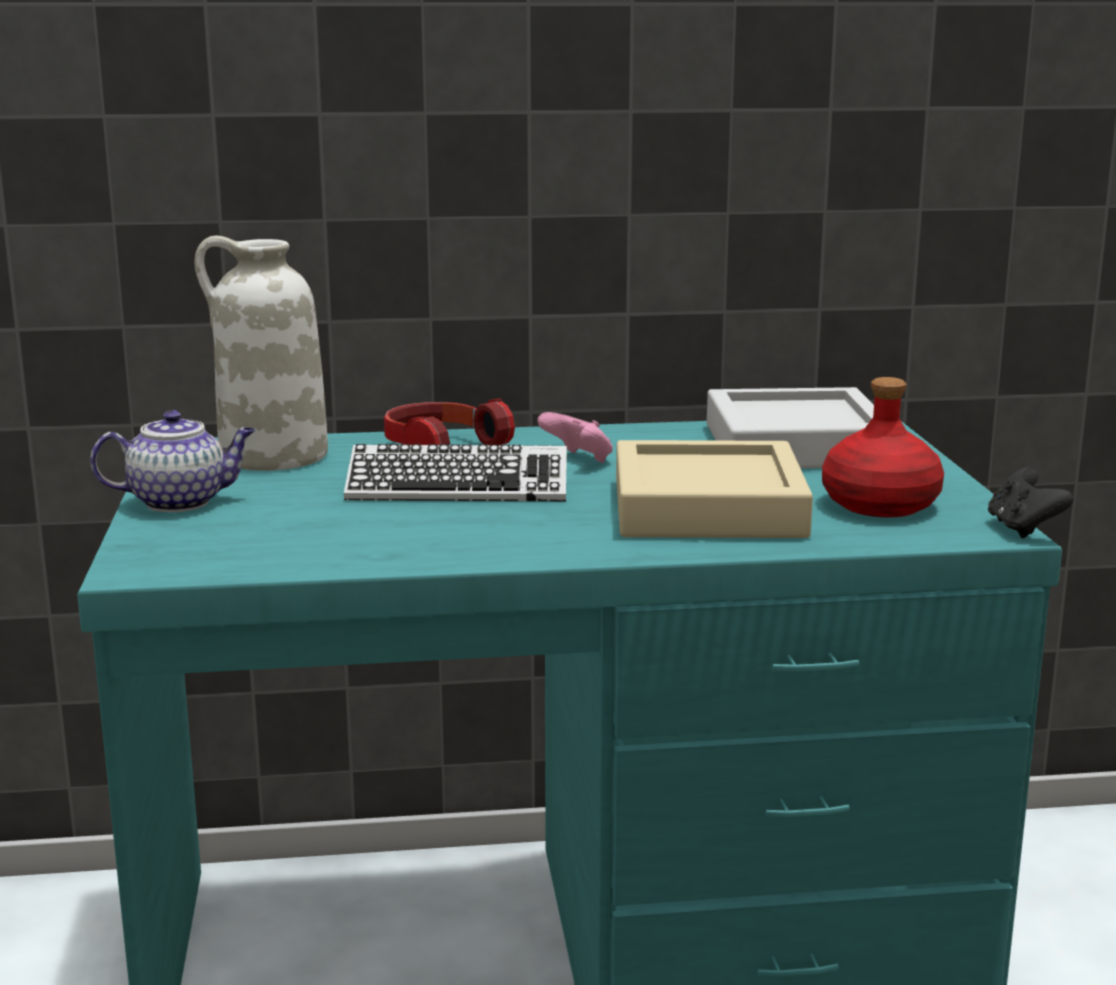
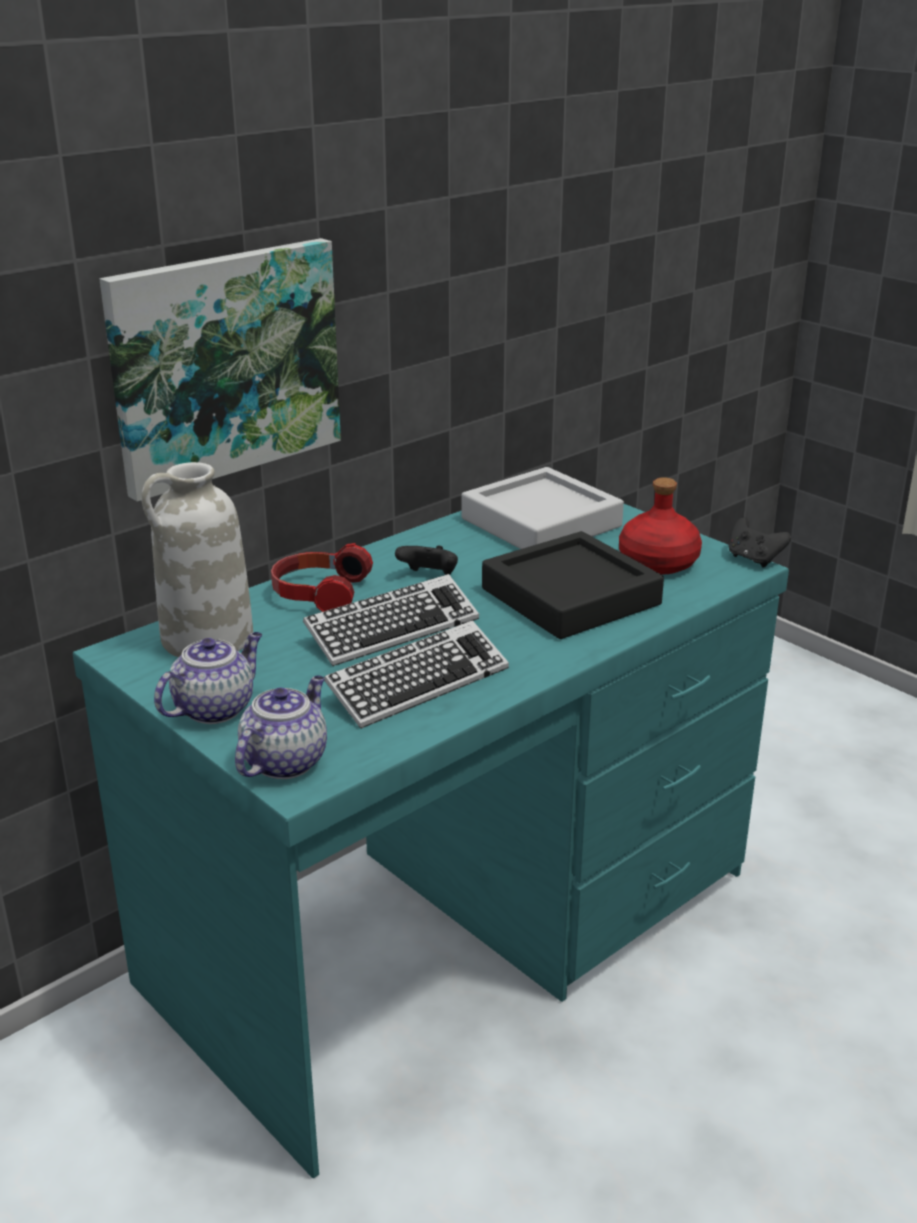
camera: 35 degrees left, 10 degrees up
pink game controller [537,412,613,463] -> black game controller [395,545,458,575]
beige tray [616,440,813,538] -> black tray [482,531,664,639]
none -> picture [99,238,341,502]
none -> teapot [235,675,327,779]
none -> keyboard [324,620,509,729]

